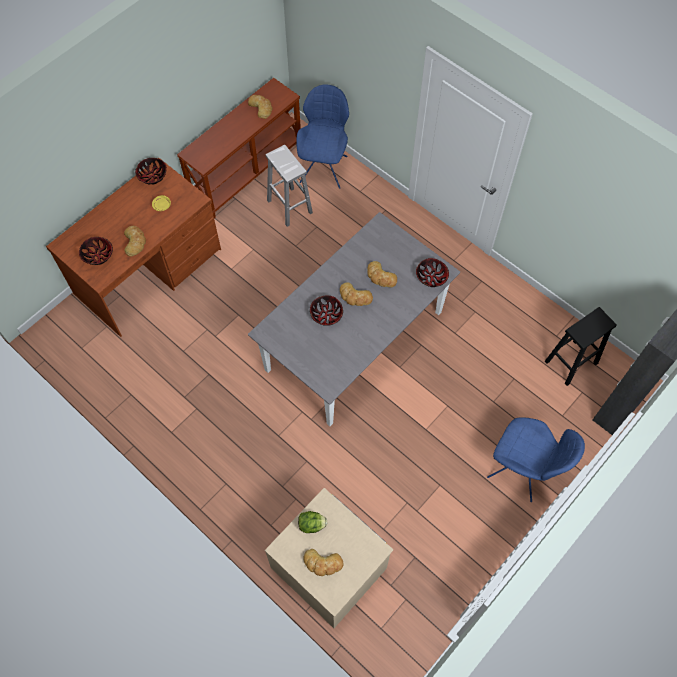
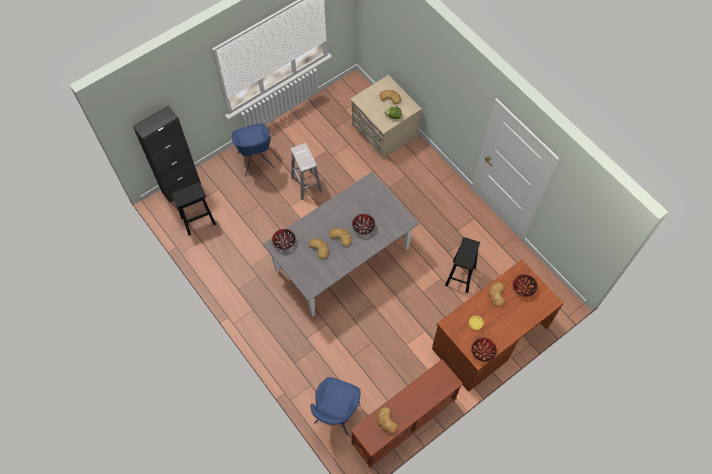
camera: 170 degrees left, 0 degrees up
white stool [266,145,313,227] -> white stool moved to [290,143,322,200]
blue chair [487,417,585,502] -> blue chair turned 150 degrees counterclockwise [232,124,275,177]
none -> black stool [445,237,480,293]

